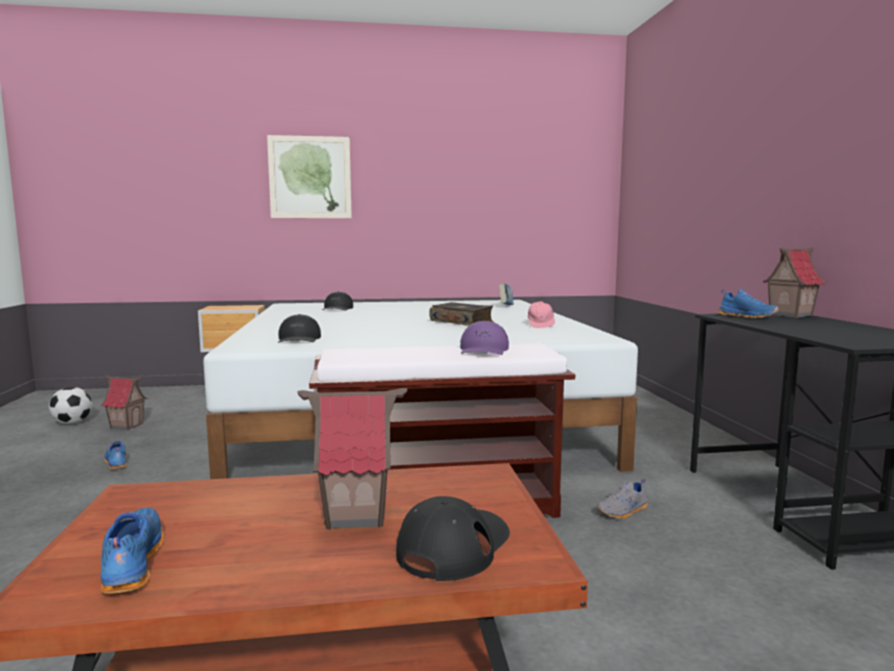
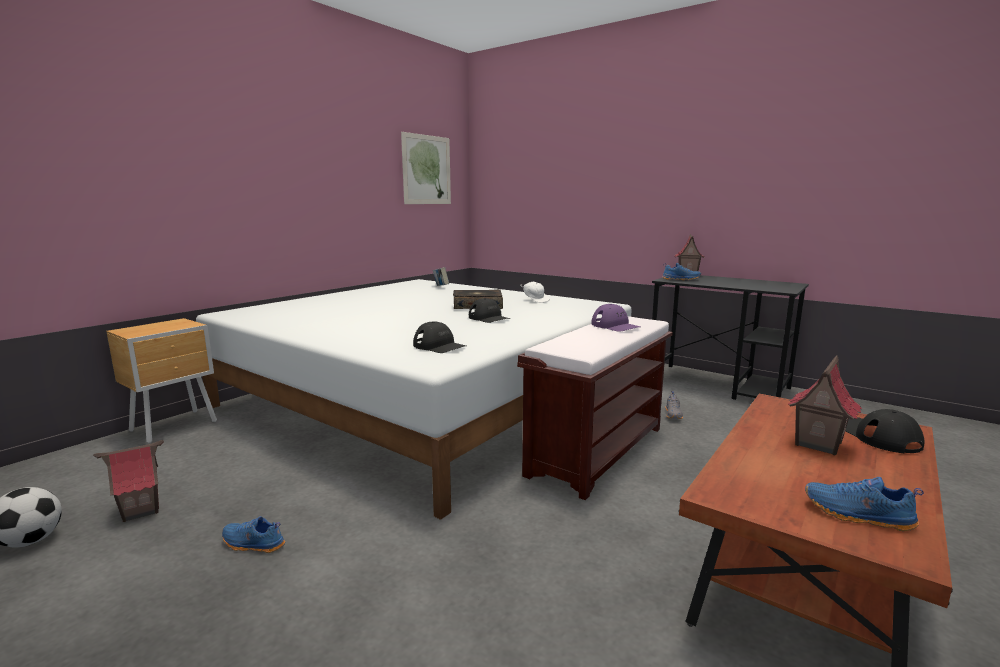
camera: 45 degrees left, 5 degrees up
picture [267,135,352,218] -> picture moved to [401,132,451,204]
black cap [322,292,353,310] -> black cap moved to [469,298,510,323]
pink cap [528,301,555,328] -> white cap [521,282,550,303]

